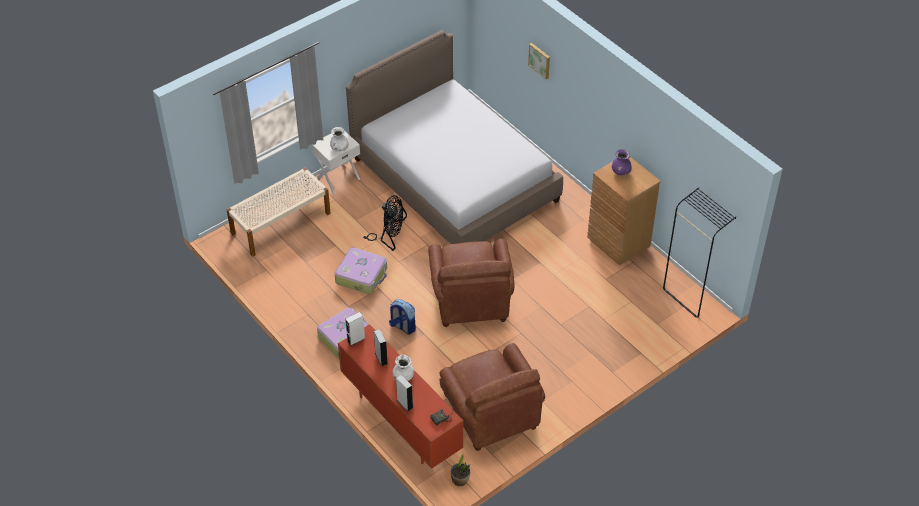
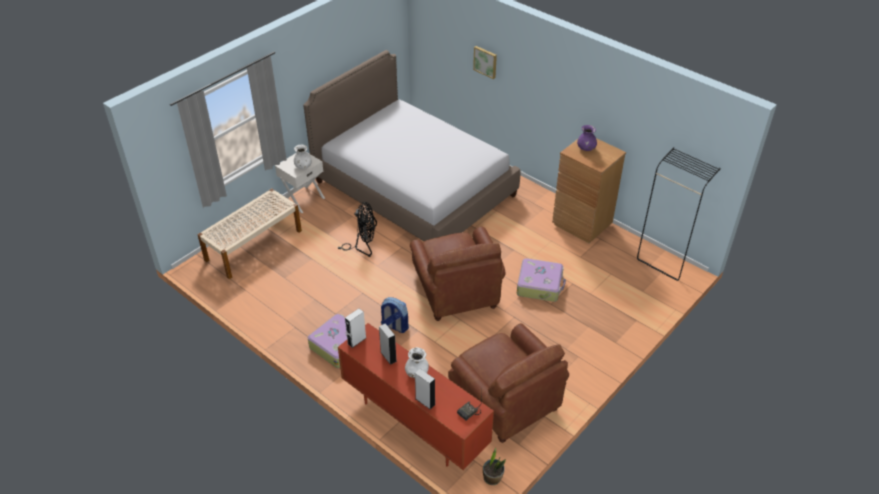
camera: 10 degrees left, 5 degrees down
suitcase [335,247,387,294] -> suitcase moved to [517,258,566,302]

